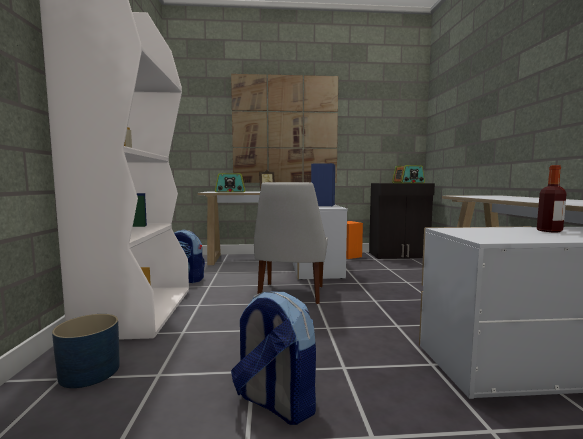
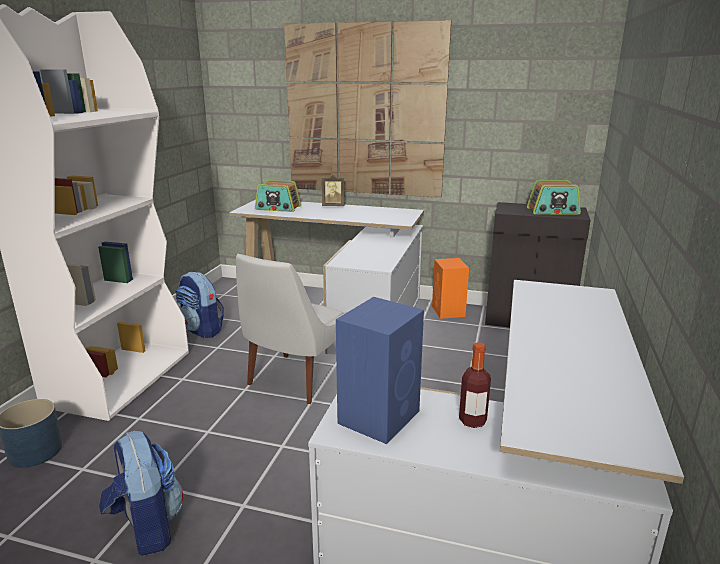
camera: 20 degrees right, 15 degrees up
blue speaker [311,163,335,206] -> blue speaker moved to [336,297,424,444]

